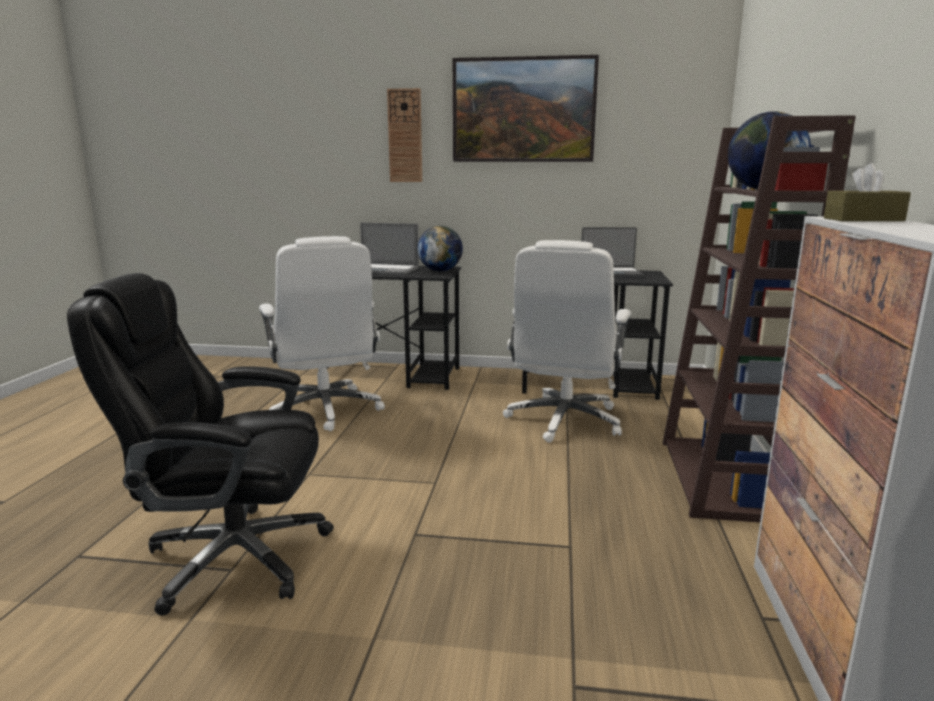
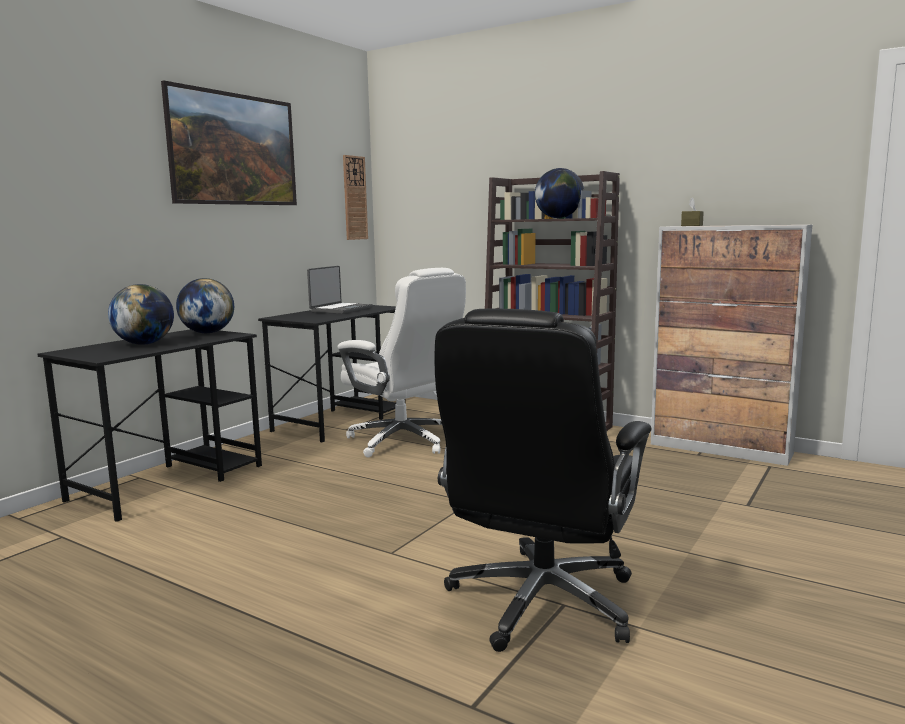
camera: 65 degrees left, 5 degrees down
white office chair [259,236,385,431] -> none
laptop [360,223,419,275] -> globe [108,284,174,345]
wall clock [387,88,422,182] -> wall clock moved to [343,155,368,240]

